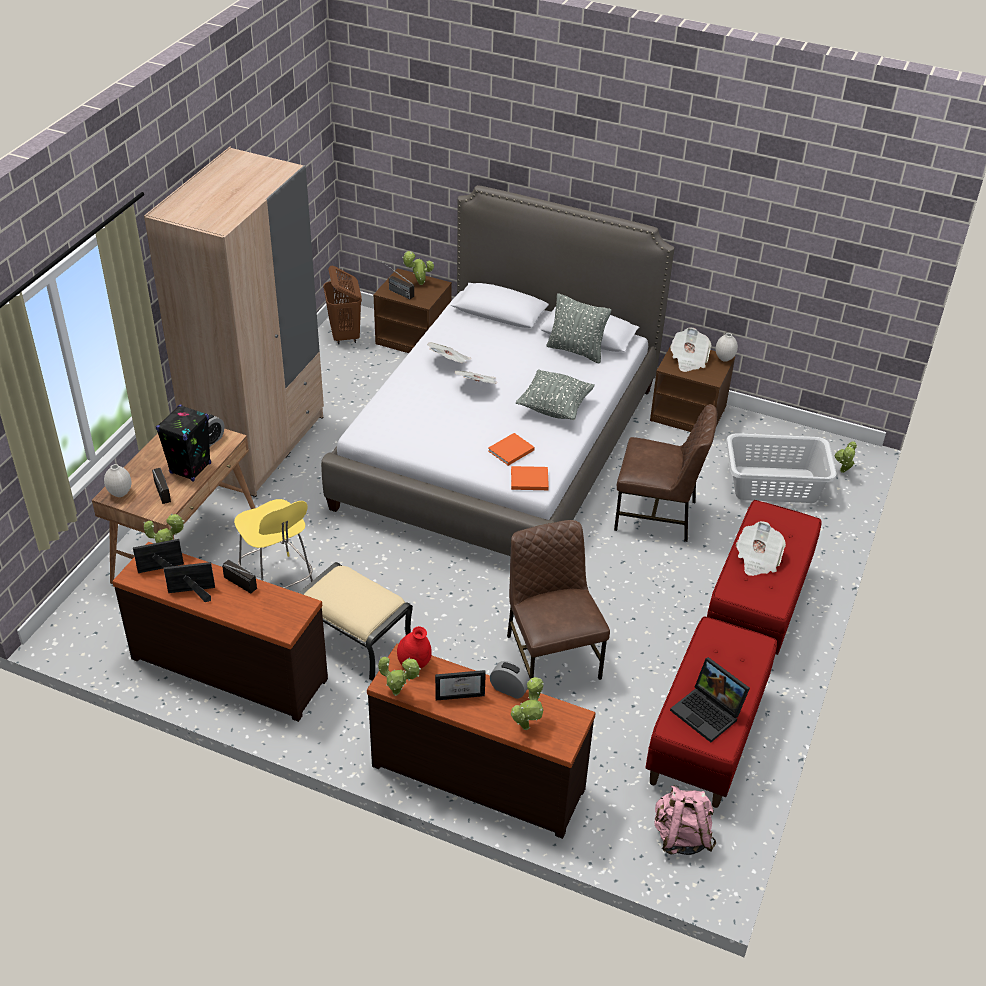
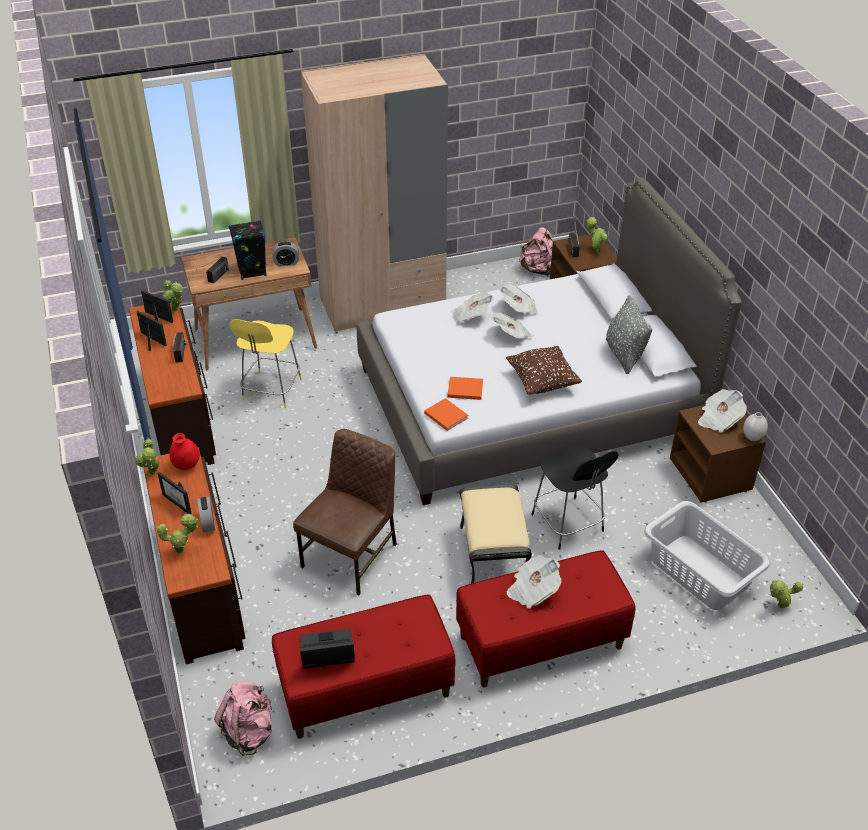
camera: 50 degrees right, 0 degrees up
white vase [104,464,131,497] -> none
beige ottoman [299,562,413,681] -> beige ottoman moved to [460,484,532,583]
brown laundry basket [323,266,362,345] -> pink backpack [519,227,554,276]
grey pillow [516,369,595,420] -> brown pillow [506,346,582,395]
brown chair [614,404,717,542] -> black stool [531,446,618,550]
laptop [670,657,750,742] -> laptop turned 75 degrees clockwise [300,628,355,669]
none -> newspaper [452,292,493,323]

